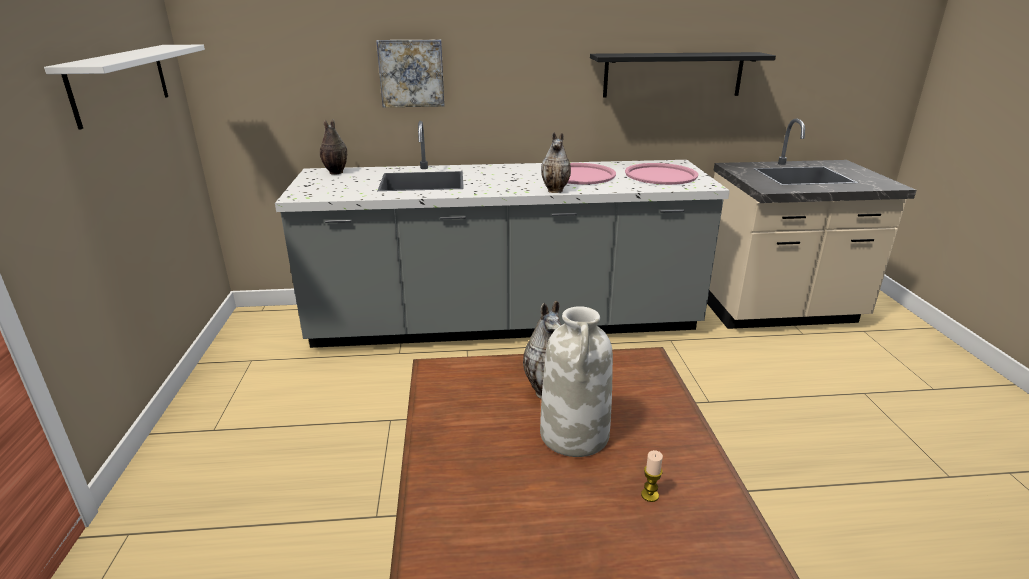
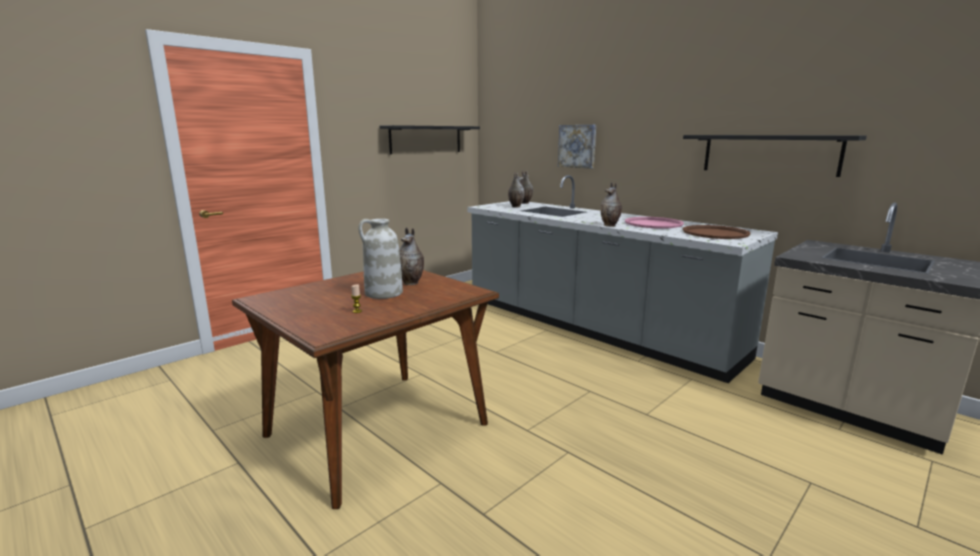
camera: 50 degrees right, 10 degrees down
white shelf [44,45,205,130] -> black shelf [379,125,480,154]
pink tray [625,163,698,185] -> brown tray [683,225,750,239]
none -> vase [508,173,525,208]

